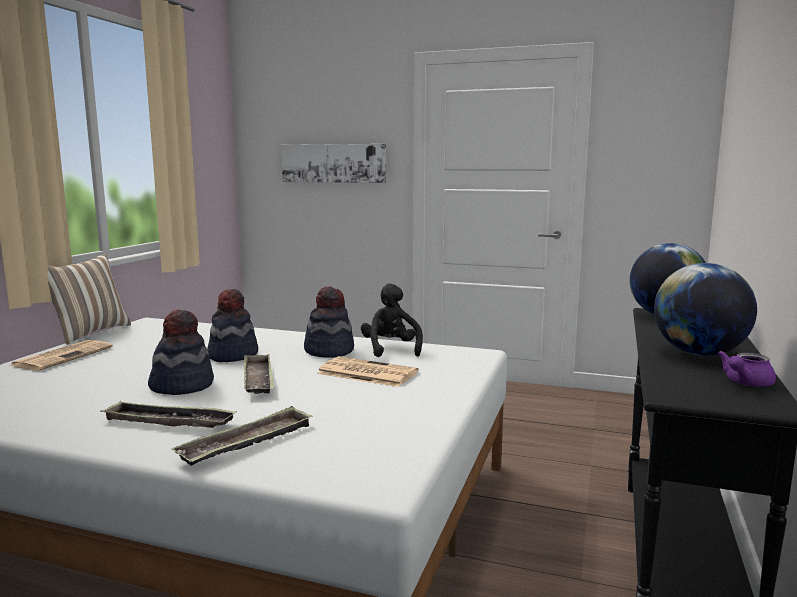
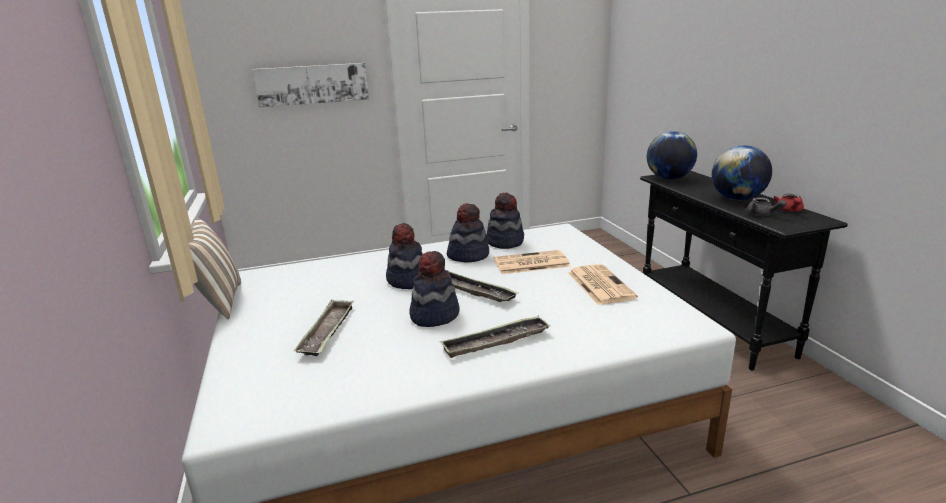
camera: 35 degrees left, 10 degrees up
newspaper [10,340,113,371] -> newspaper moved to [568,264,638,305]
tray [172,406,313,466] -> tray moved to [294,299,354,356]
black plush toy [361,283,423,357] -> hat [487,193,524,249]
purple teapot [717,351,776,387] -> red teapot [773,194,804,212]
none -> grey teapot [747,197,787,216]

